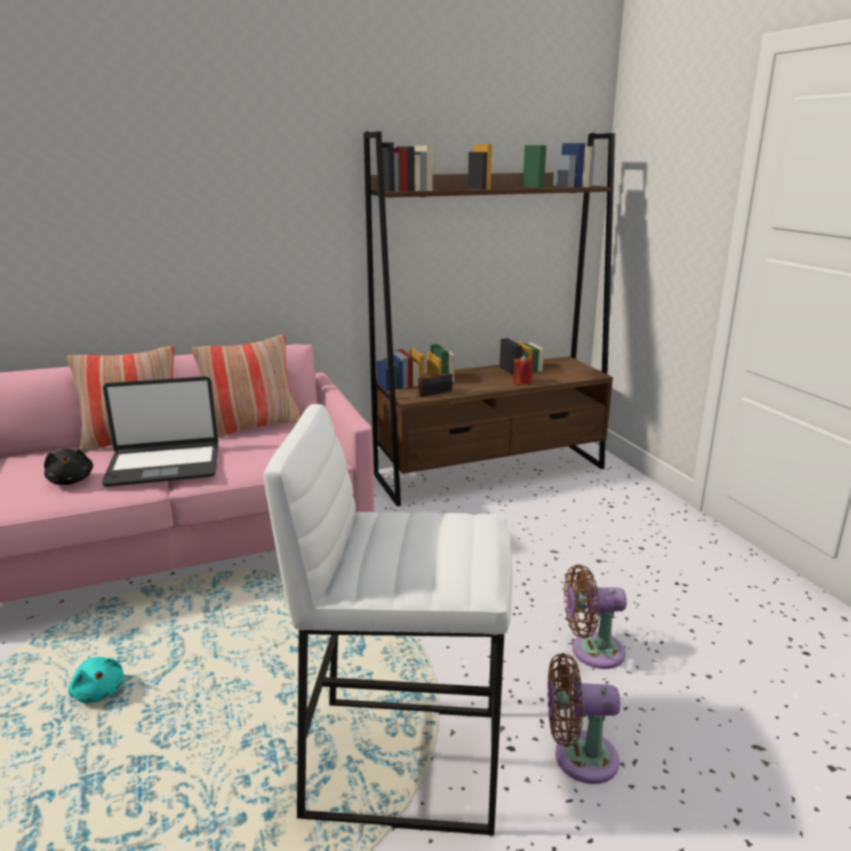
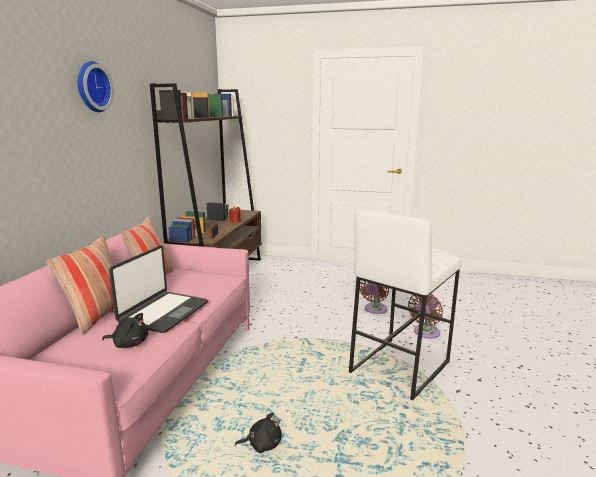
camera: 55 degrees left, 5 degrees down
turquoise plush toy [68,657,124,704] -> black plush toy [235,412,282,453]
none -> wall clock [78,61,114,112]

